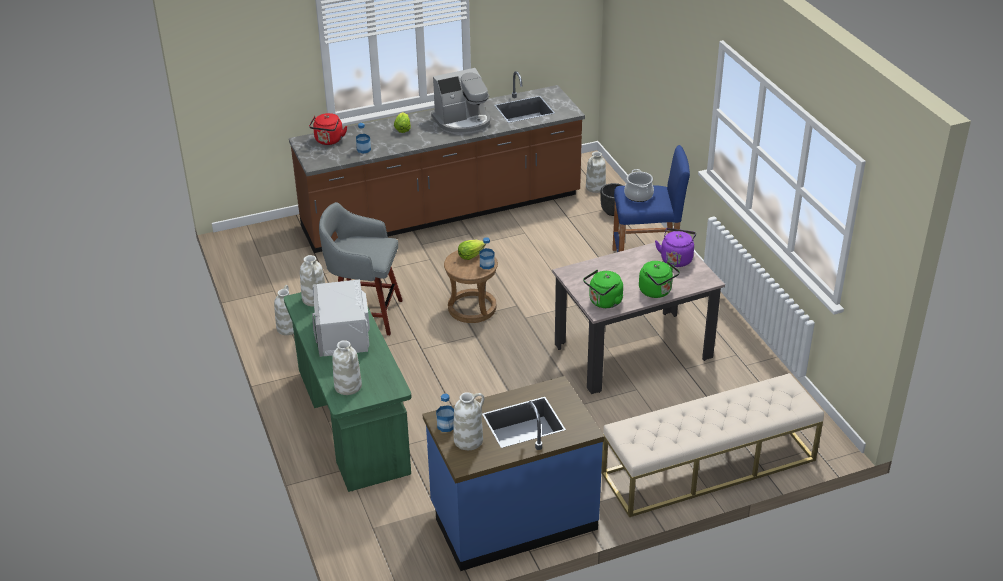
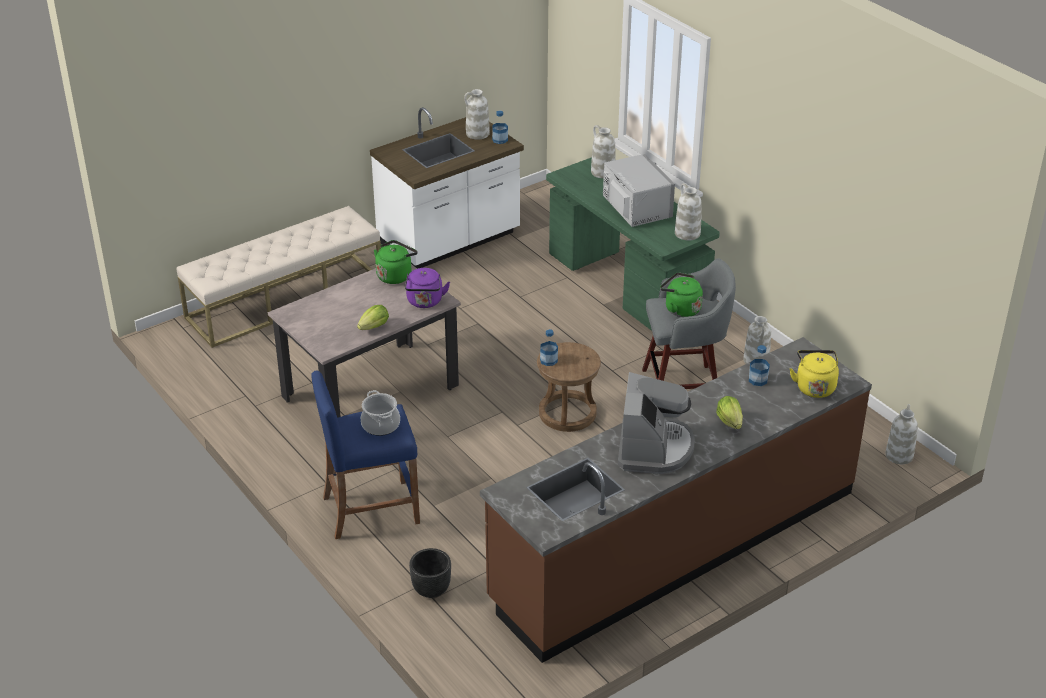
camera: 165 degrees right, 0 degrees up
red kettle [309,113,347,145] -> yellow kettle [790,350,839,398]
blue counter [423,376,604,571] -> white counter [370,107,524,269]
coffee machine [431,68,490,134] -> coffee machine turned 135 degrees clockwise [618,372,695,474]
lettuce [458,240,486,260] -> lettuce moved to [357,305,389,330]
white vase [586,151,606,193] -> white vase moved to [885,404,918,464]
green kettle [639,261,680,298] -> green kettle moved to [660,272,703,317]
purple kettle [655,228,696,267] -> purple kettle moved to [405,268,450,308]

